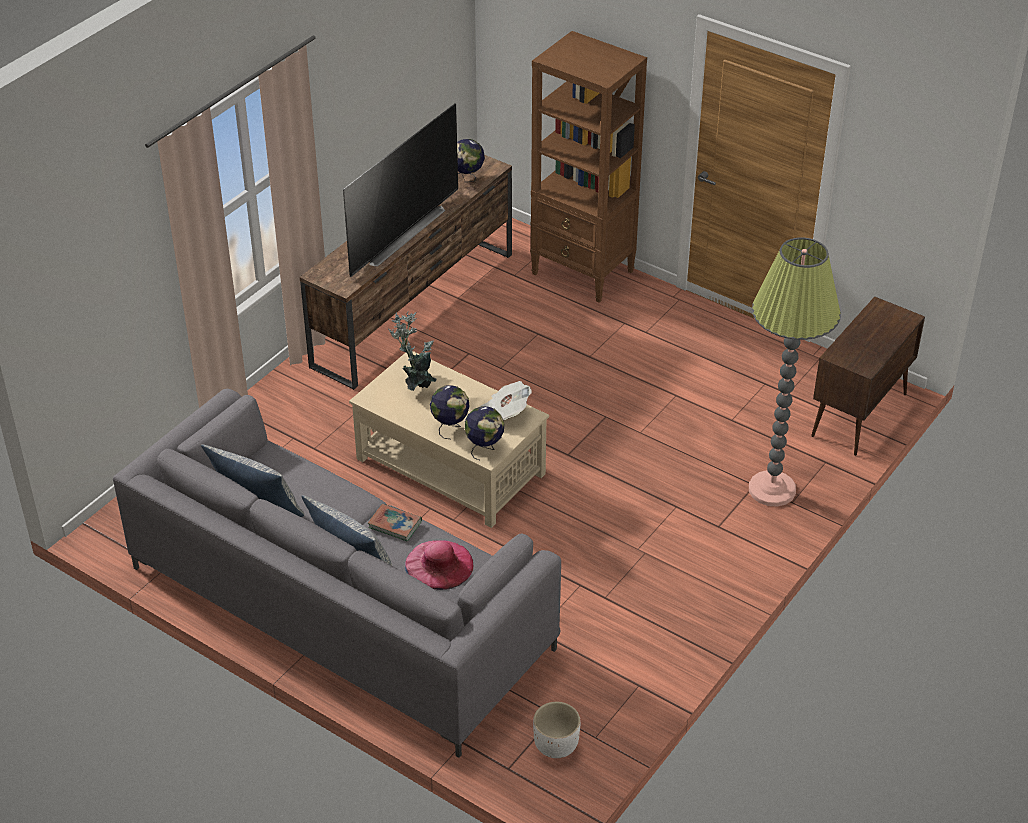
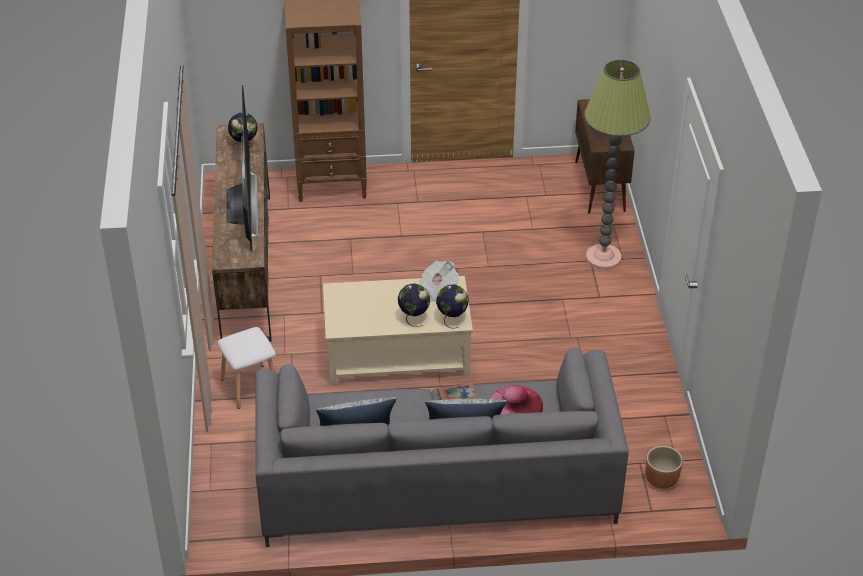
camera: 40 degrees left, 0 degrees up
potted plant [388,311,437,391] -> none
white planter [533,702,581,758] -> brown planter [645,446,683,489]
none -> white stool [217,327,276,409]

